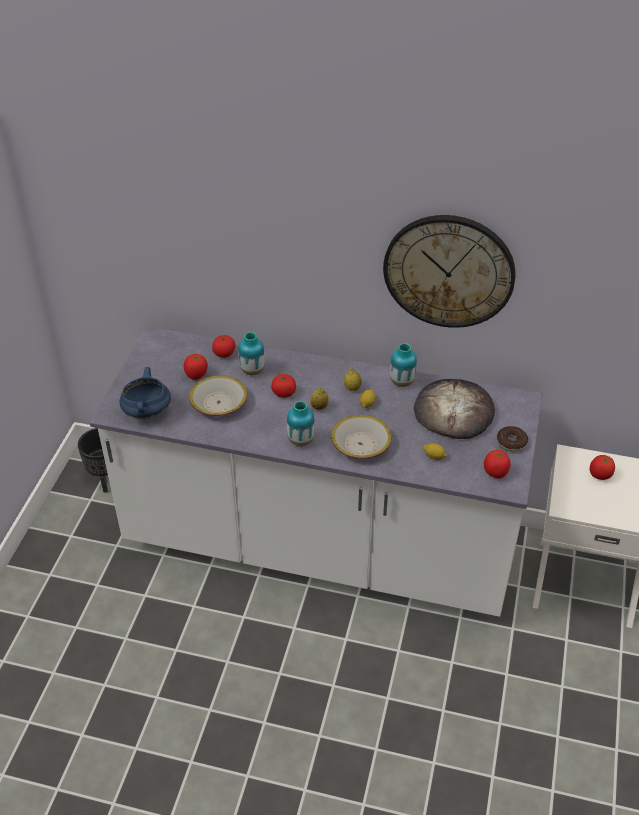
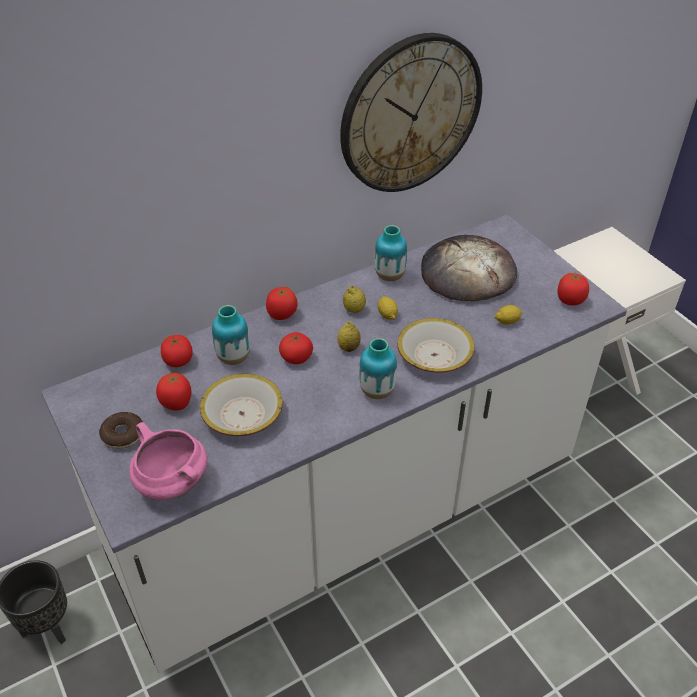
camera: 45 degrees left, 0 degrees up
blue cooking pot [119,367,171,419] -> pink cooking pot [129,422,207,500]
donut [497,426,528,452] -> donut moved to [99,412,143,449]
tomato [590,455,615,480] -> tomato moved to [266,287,298,320]

